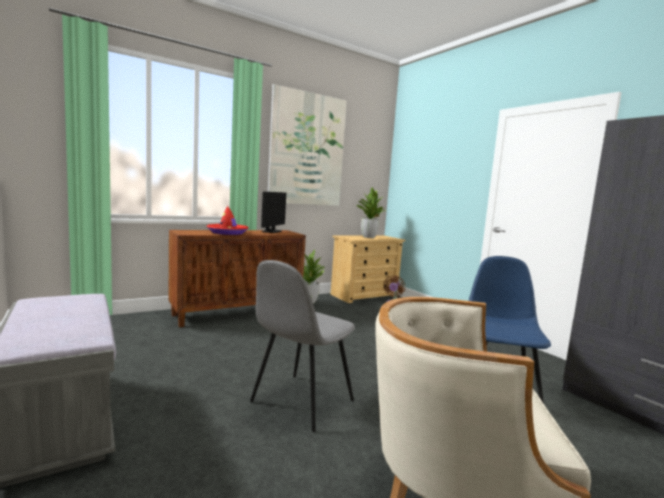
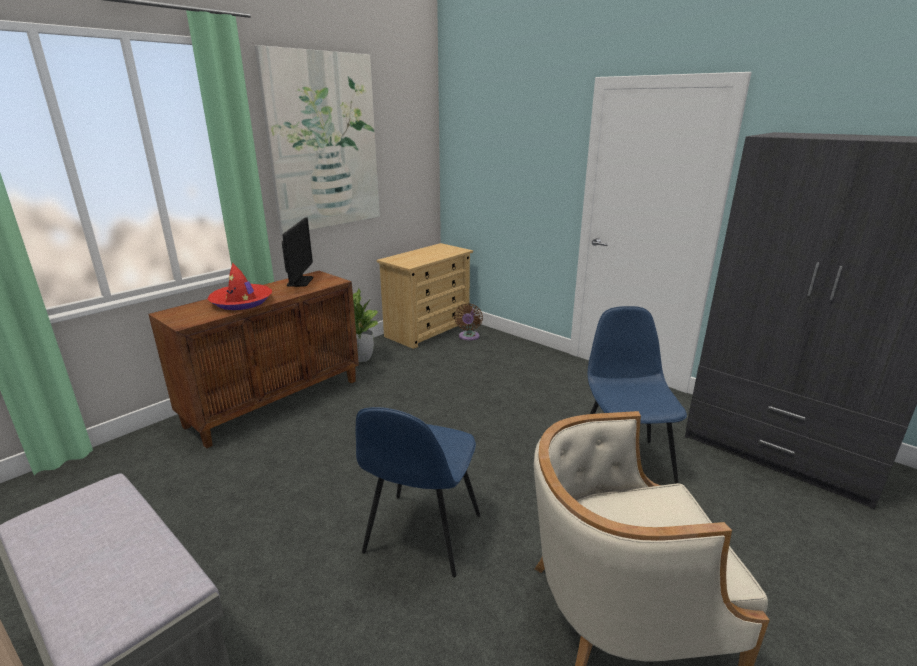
camera: 15 degrees left, 15 degrees up
grey chair [250,260,355,432] -> blue chair [356,407,480,577]
potted plant [357,187,386,238] -> none

